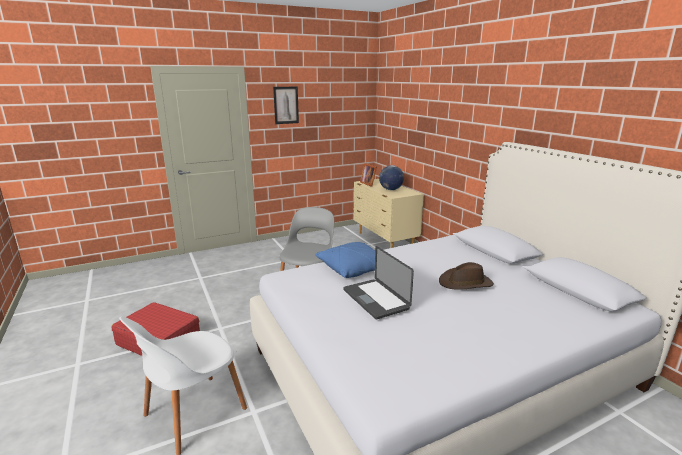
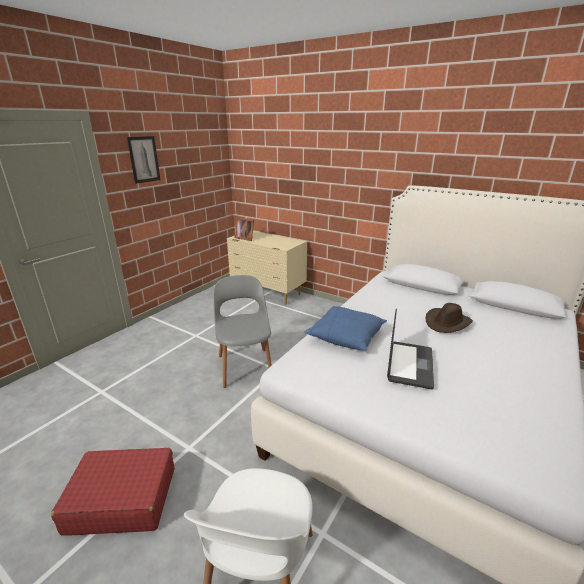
camera: 30 degrees left, 5 degrees up
laptop [343,246,414,319] -> laptop turned 105 degrees counterclockwise [387,309,434,389]
globe [379,165,404,190] -> none

